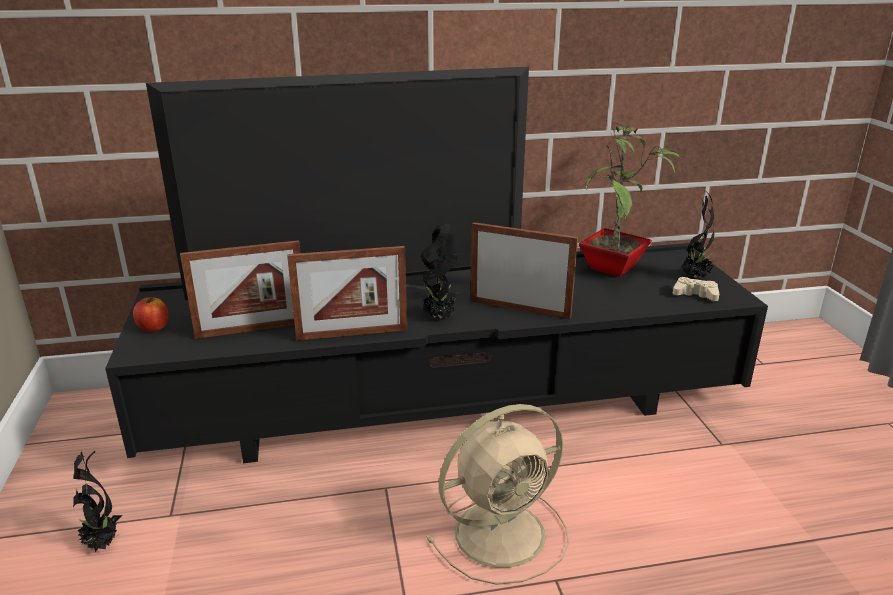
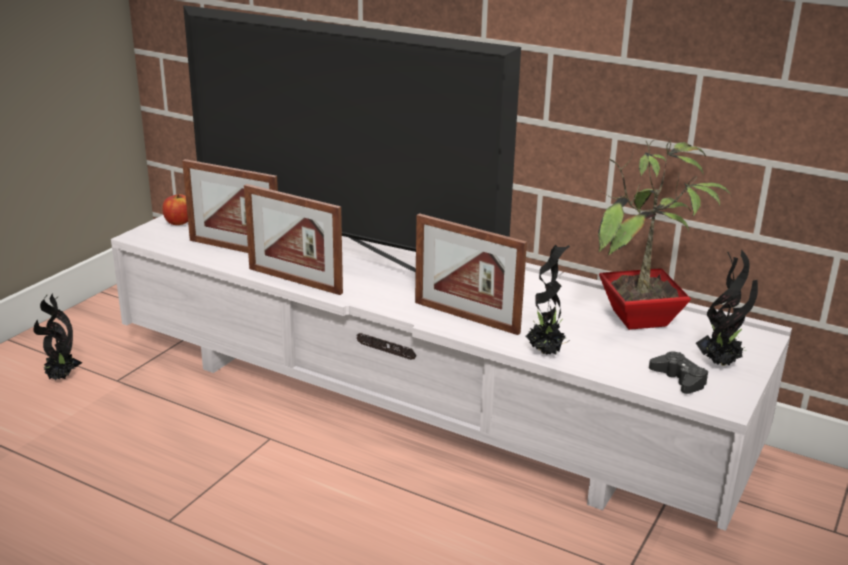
camera: 40 degrees right, 0 degrees up
black tv stand [105,243,768,463] -> white tv stand [111,215,792,531]
potted plant [421,223,458,319] -> potted plant moved to [526,245,570,355]
beige fan [427,404,569,585] -> none
picture frame [471,222,578,319] -> picture frame turned 150 degrees clockwise [415,213,527,335]
beige game controller [673,277,719,301] -> black game controller [649,352,708,394]

